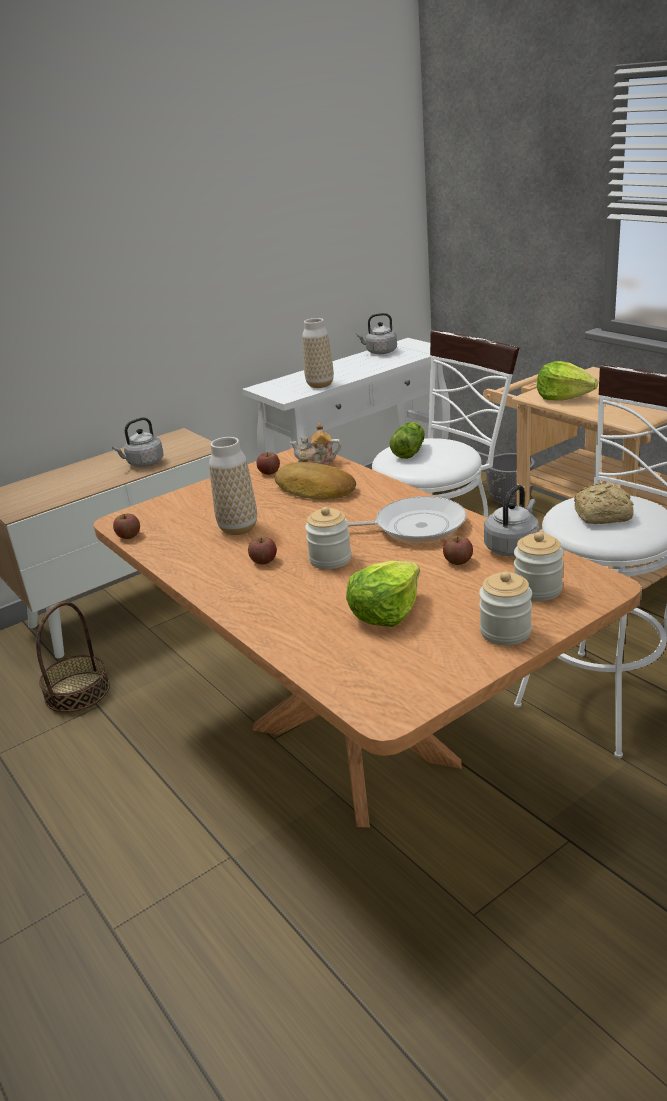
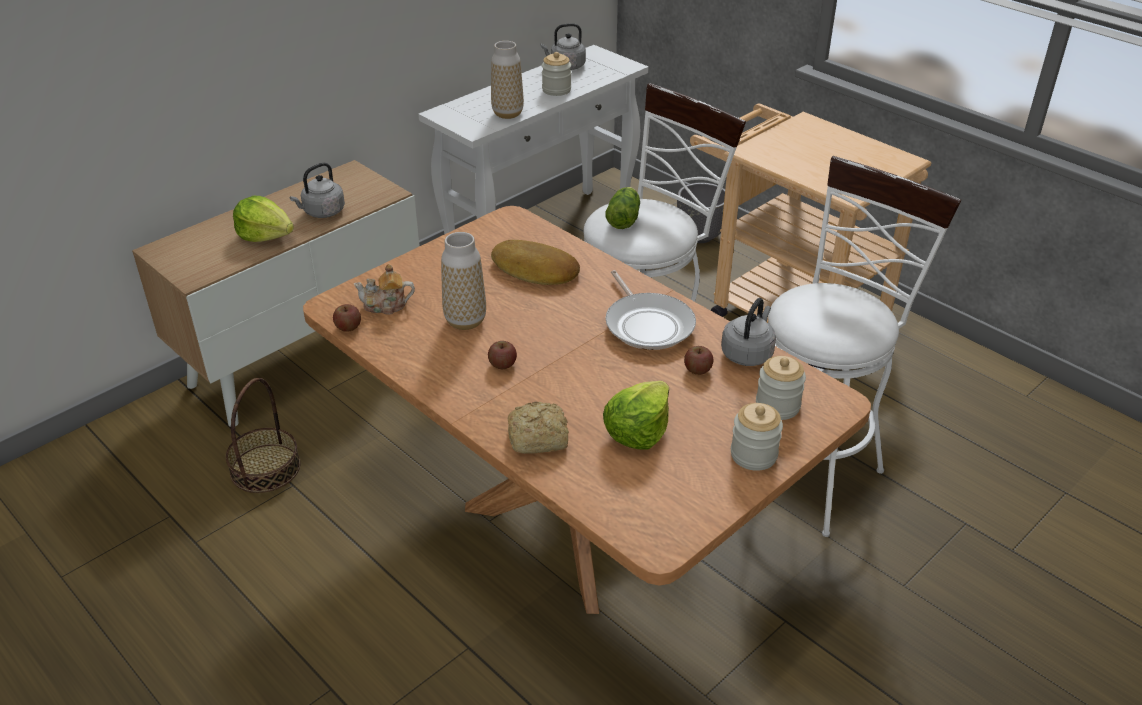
camera: 10 degrees left, 10 degrees up
apple [257,452,280,475] -> none
teapot [290,423,341,465] -> teapot moved to [354,264,415,314]
jar [305,507,352,569] -> jar moved to [542,52,571,96]
frying pan [348,496,466,543] -> frying pan turned 75 degrees clockwise [605,270,696,350]
lettuce [537,361,598,401] -> lettuce moved to [233,196,294,242]
bread [574,483,634,524] -> bread moved to [508,402,569,454]

